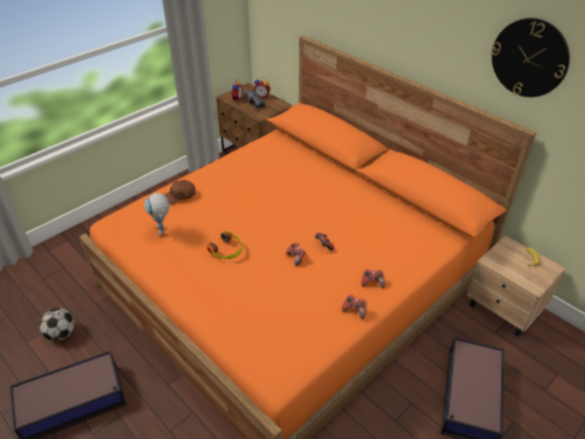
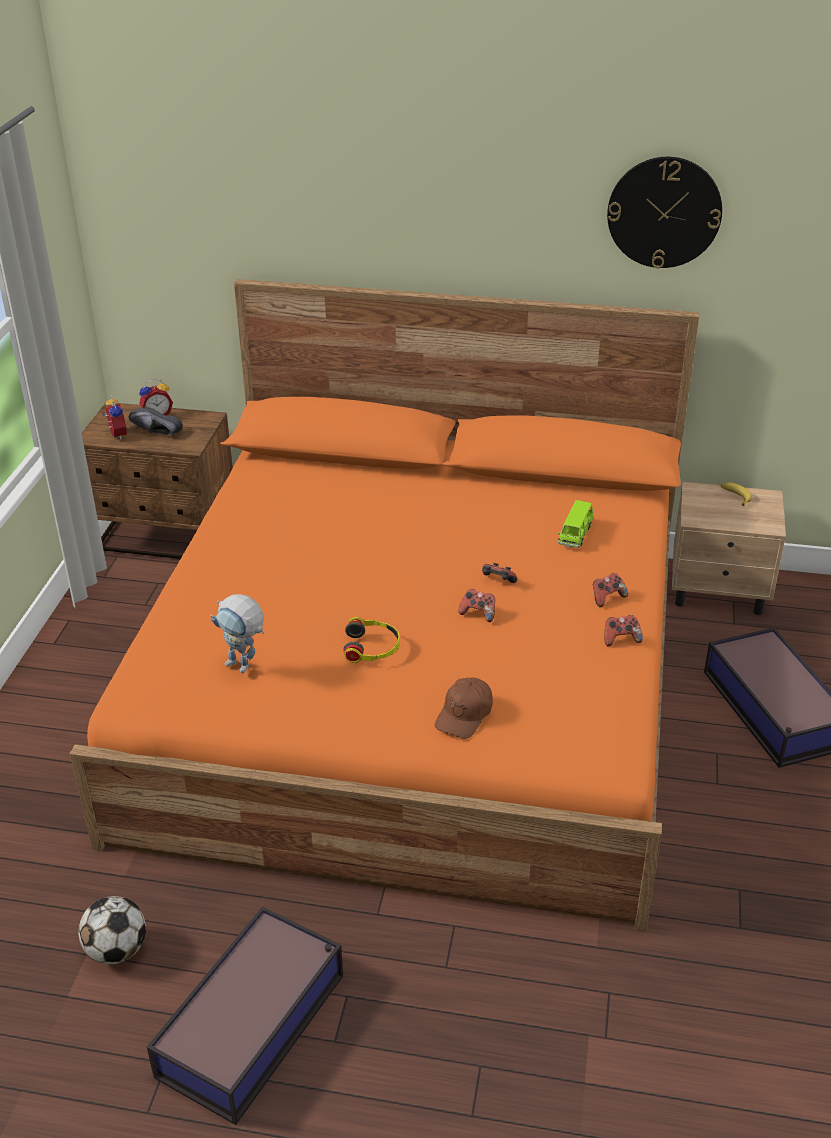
camera: 35 degrees left, 5 degrees down
brown cap [164,180,195,205] -> brown cap moved to [435,677,493,739]
none -> green toy car [558,500,594,548]

